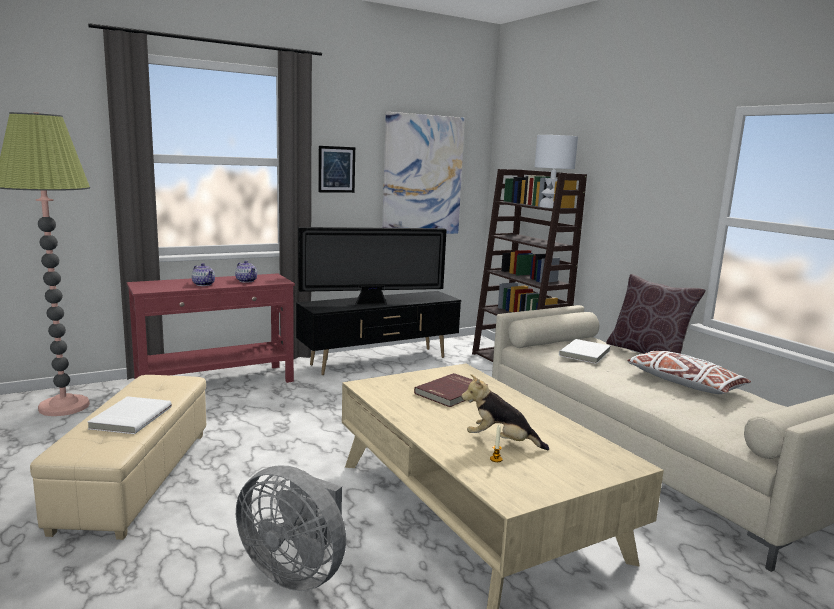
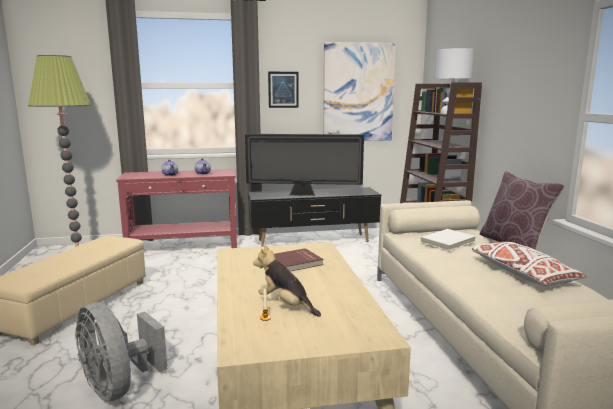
camera: 20 degrees right, 0 degrees up
white book [87,396,172,434] -> none

